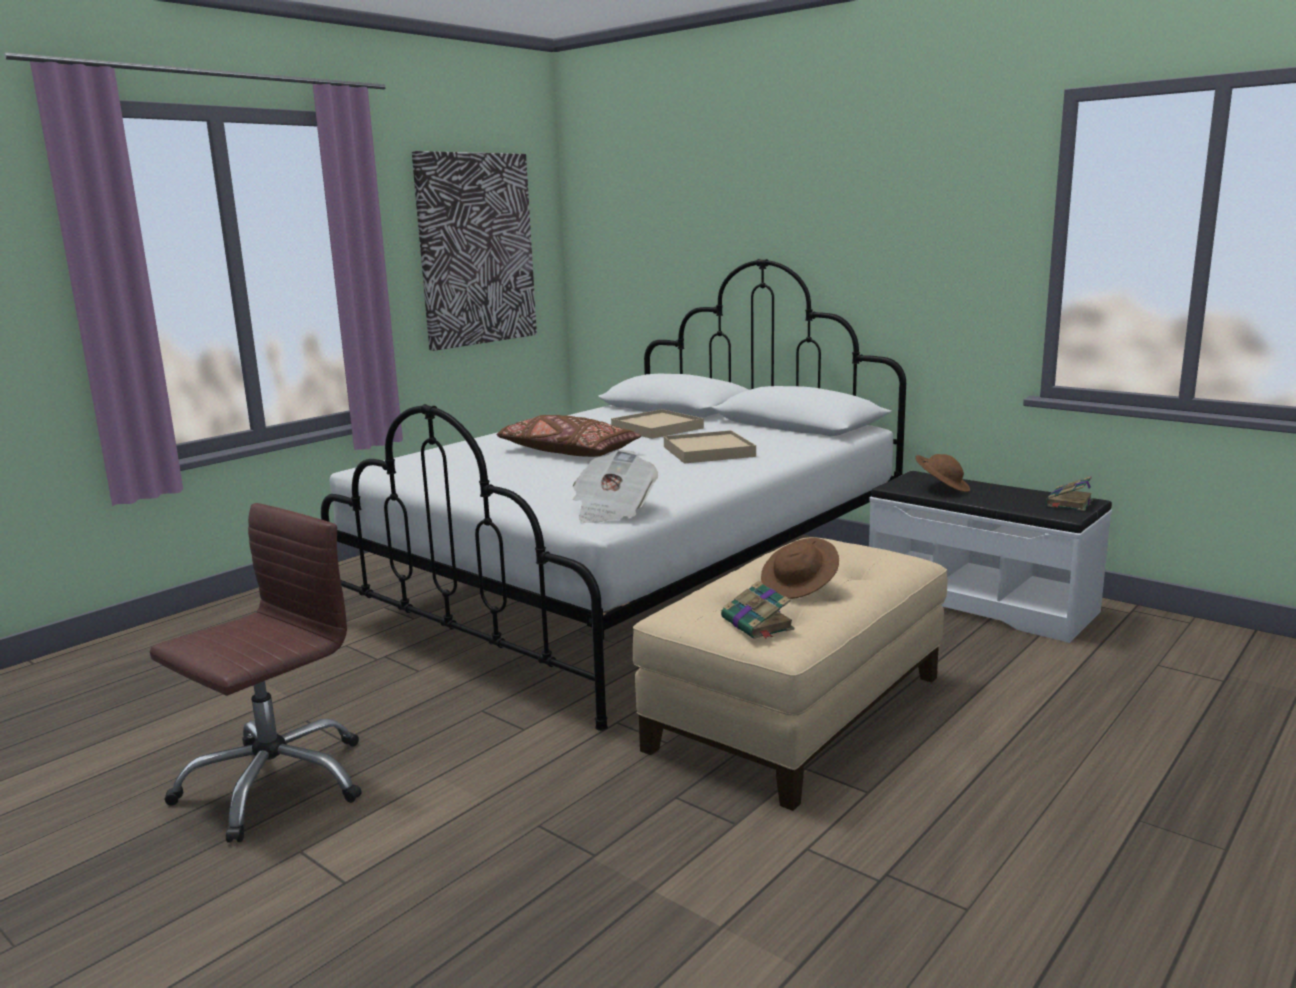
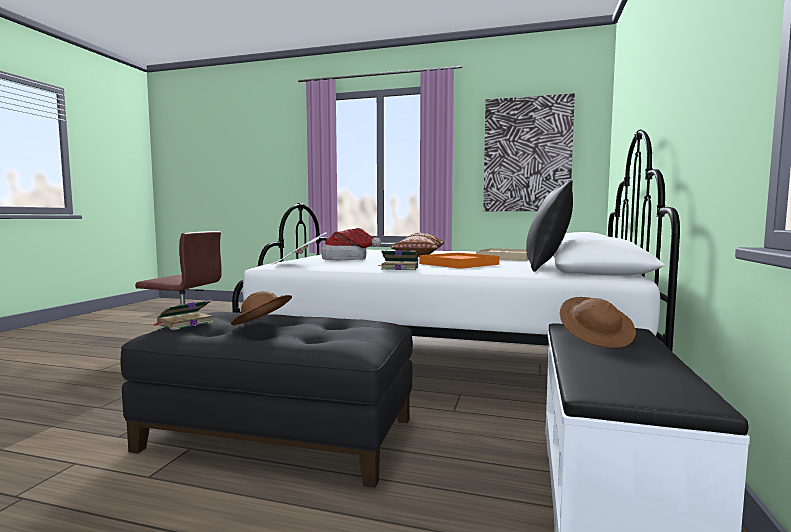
camera: 65 degrees right, 10 degrees down
beige ottoman [633,537,948,811] -> black ottoman [121,312,413,488]
beige tray [664,430,756,464] -> orange tray [419,253,499,269]
book [1045,476,1093,511] -> book moved to [378,250,418,270]
none -> hat [321,228,381,260]
none -> black pillow [526,180,573,272]

